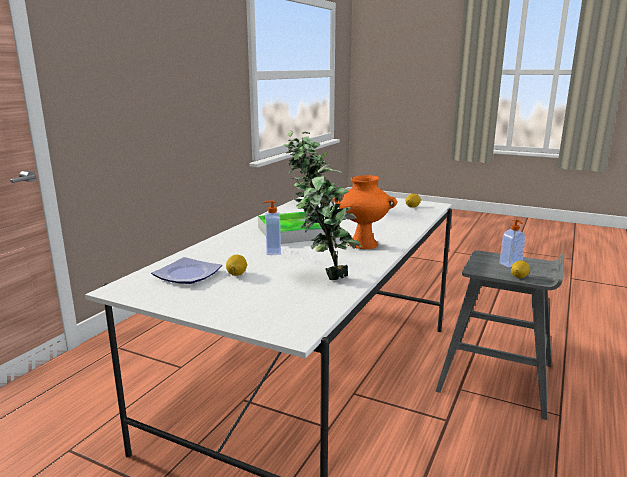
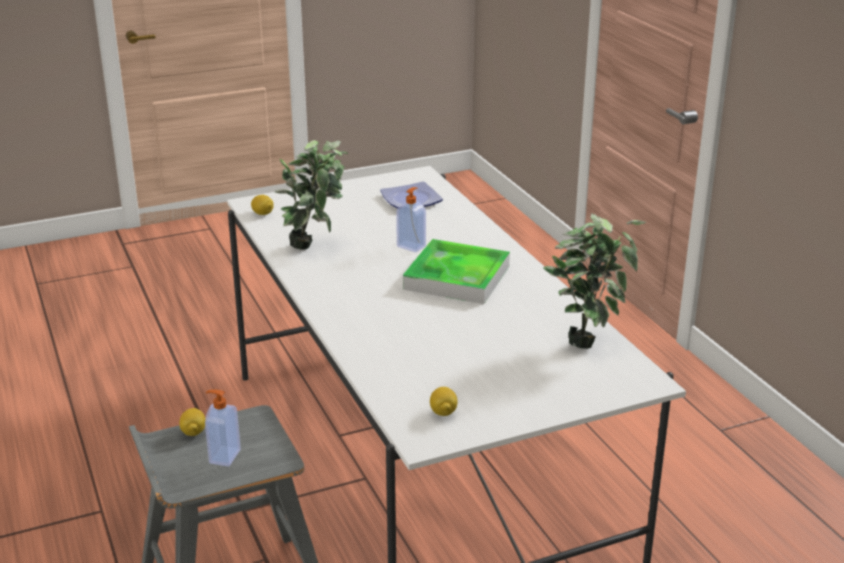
camera: 130 degrees right, 10 degrees up
lemon [226,255,247,276] -> lemon moved to [251,195,274,215]
orange vase [334,175,397,249] -> none

